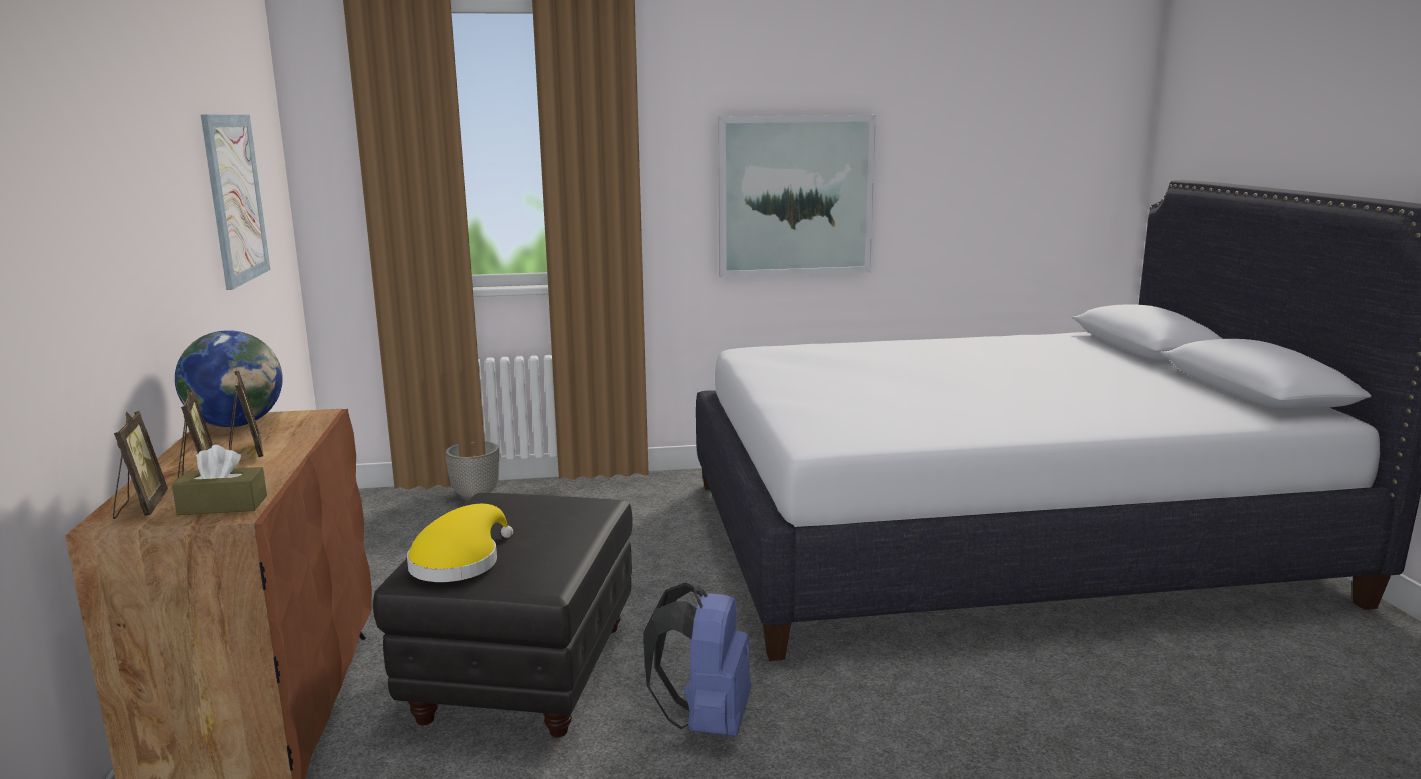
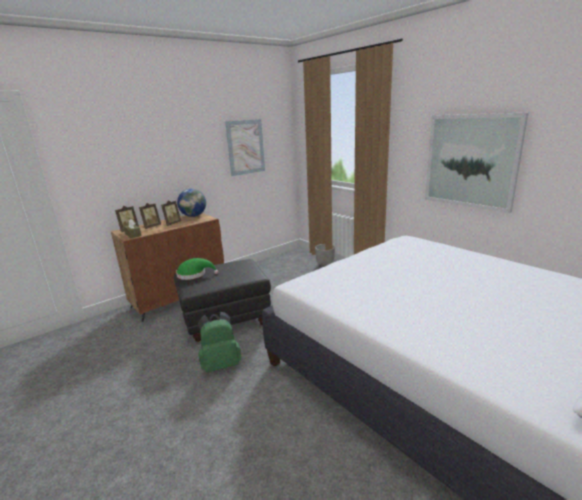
camera: 60 degrees right, 5 degrees up
yellow hat [407,504,513,582] -> green hat [176,258,218,280]
blue backpack [643,582,751,736] -> green backpack [198,312,241,372]

